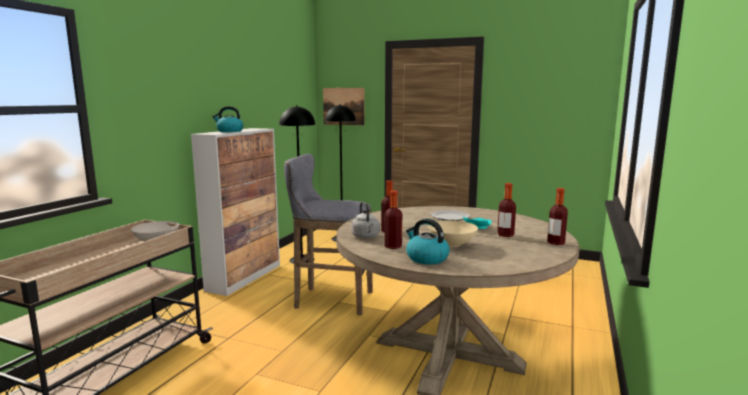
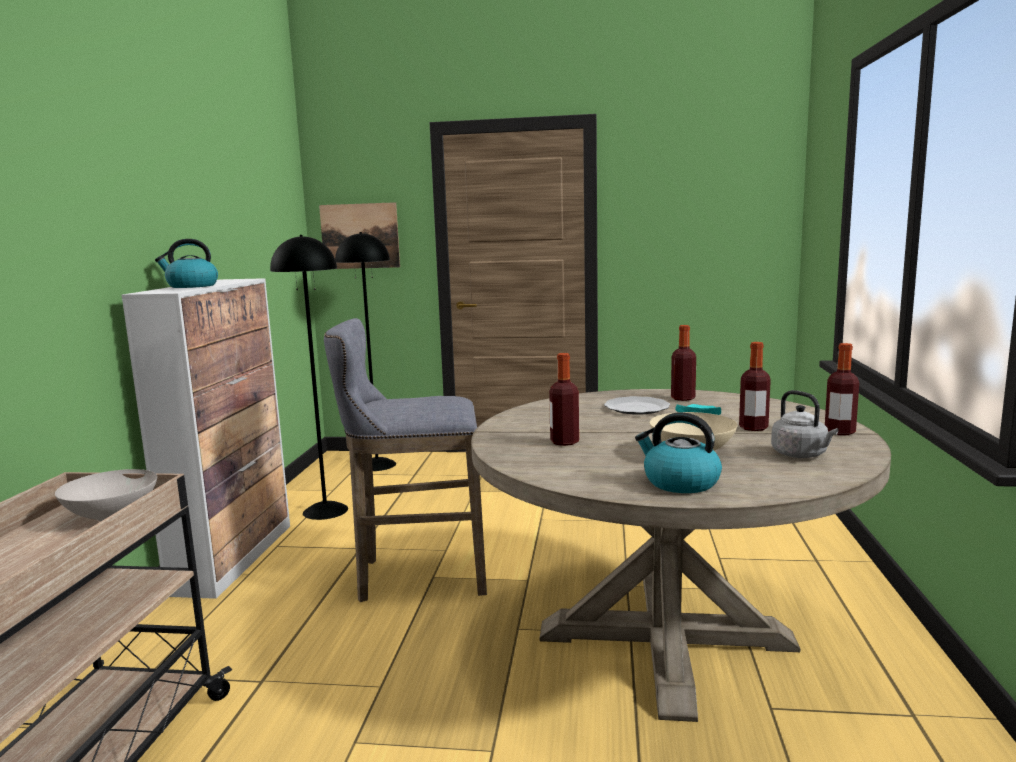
camera: 15 degrees left, 0 degrees up
grey kettle [351,201,380,238] -> grey kettle moved to [771,390,838,458]
bottle [384,190,402,249] -> bottle moved to [671,325,696,401]

